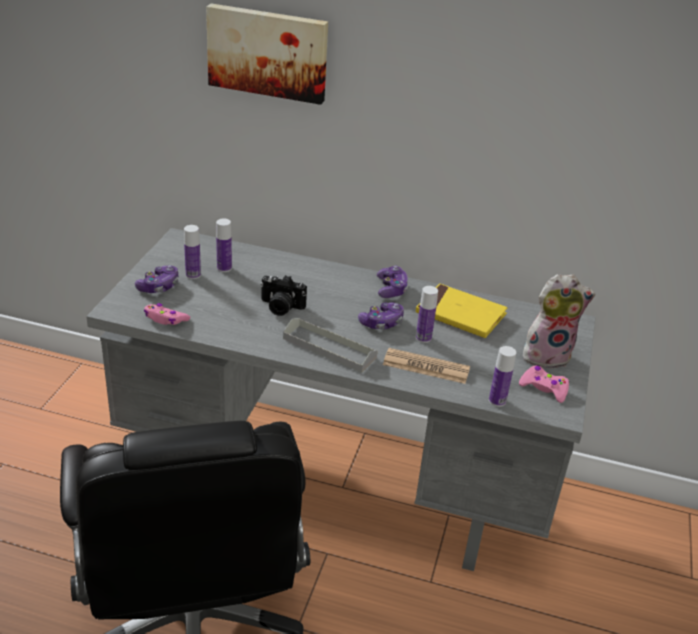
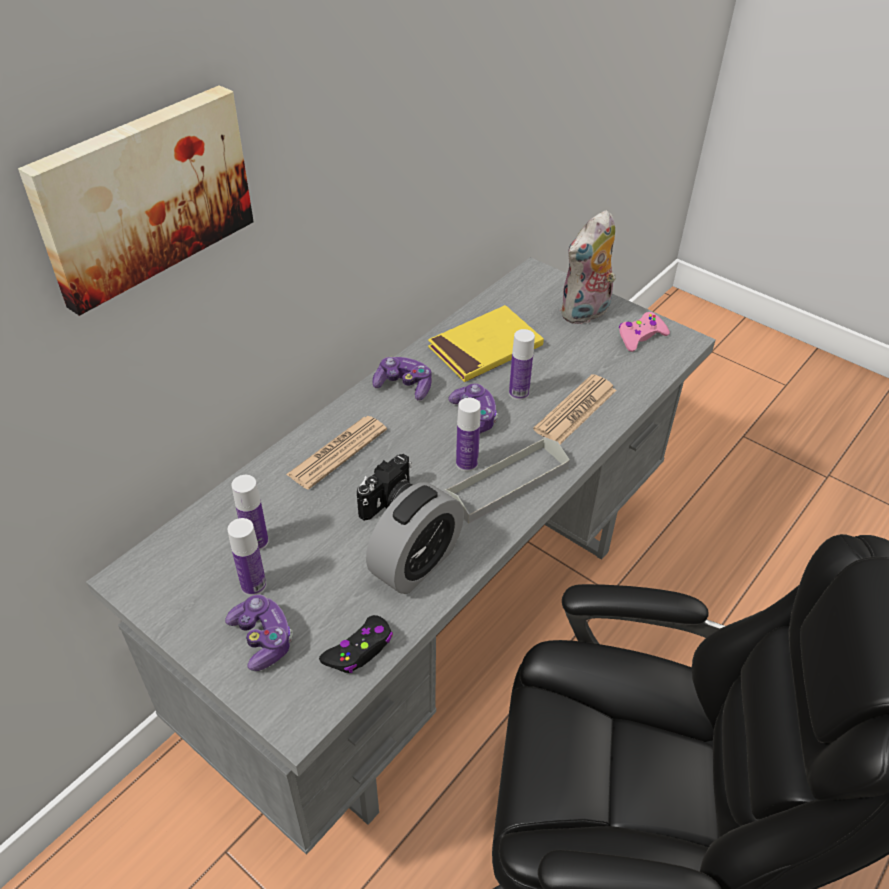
camera: 65 degrees left, 10 degrees up
pink game controller [143,303,190,325] -> black game controller [319,615,393,673]
bottle [489,346,516,407] -> bottle moved to [456,398,481,471]
plush toy [523,274,596,369] -> plush toy turned 150 degrees counterclockwise [560,210,616,324]
none -> newspaper [286,416,387,489]
none -> alarm clock [366,482,464,594]

